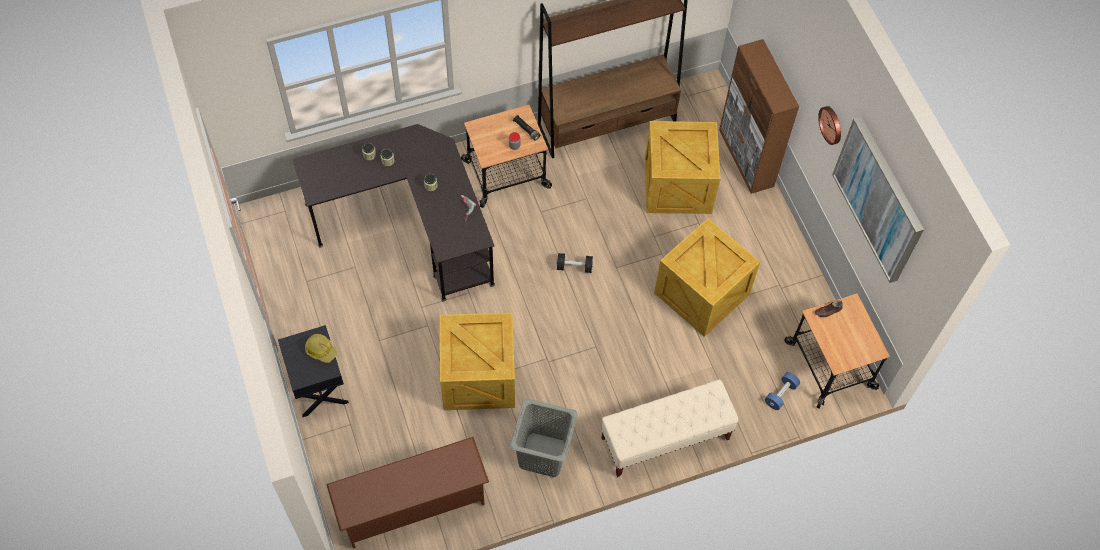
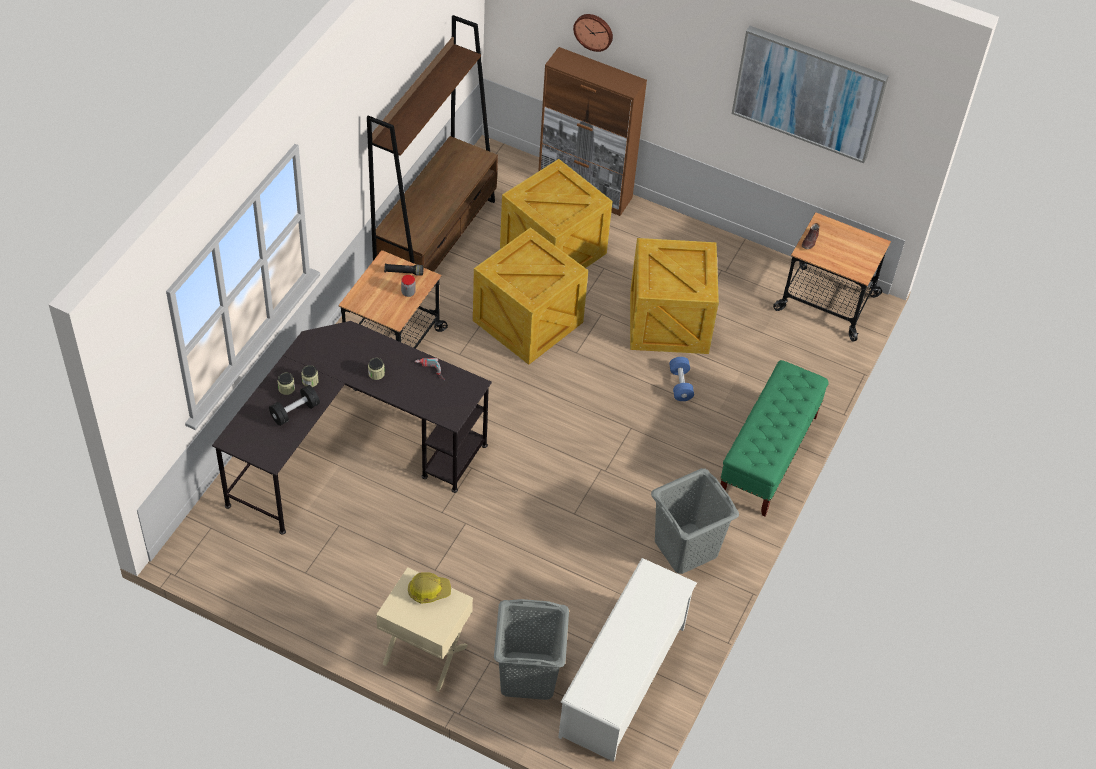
camera: 45 degrees left, 10 degrees down
black nightstand [278,325,349,417] -> beige nightstand [376,567,473,692]
brown shoe rack [326,437,489,549] -> white shoe rack [558,558,697,762]
crate [440,313,515,410] -> crate moved to [473,227,588,365]
black dumbbell [557,253,593,273] -> black dumbbell moved to [269,385,320,426]
beige bench [601,380,738,477] -> green bench [720,360,829,516]
blue dumbbell [765,372,800,410] -> blue dumbbell moved to [669,357,694,401]
wall clock [818,106,841,145] -> wall clock moved to [573,14,613,52]
none -> grey laundry basket [494,599,569,700]

